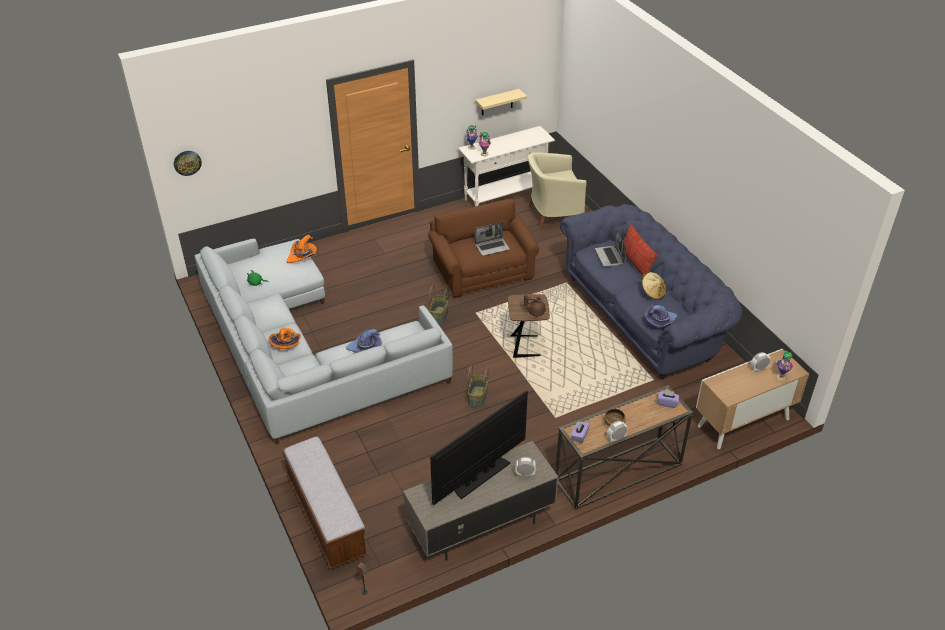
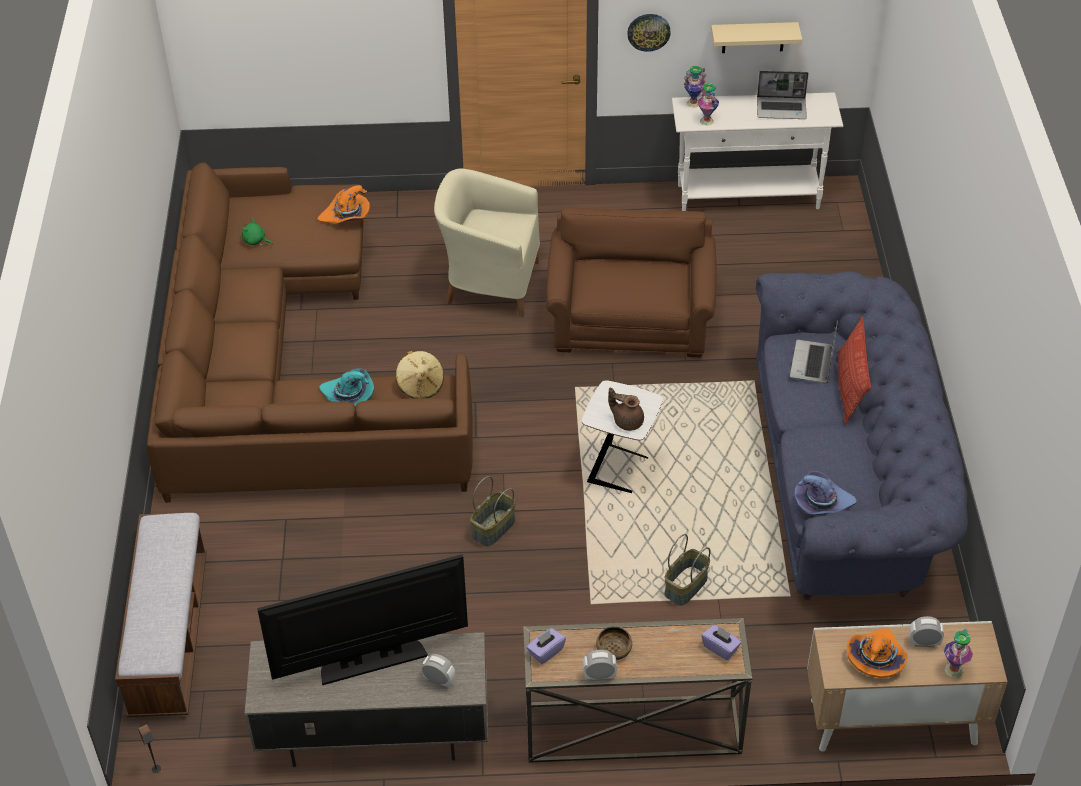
camera: 25 degrees right, 5 degrees up
wall clock [174,151,202,176] -> wall clock moved to [627,14,671,52]
grey sofa [194,239,453,445] -> brown sofa [147,163,473,503]
orange hat [269,328,301,349] -> orange hat moved to [847,628,907,678]
purple hat [346,330,382,353] -> turquoise hat [319,368,374,407]
basket [429,285,449,325] -> basket moved to [664,534,711,606]
laptop [475,222,510,256] -> laptop moved to [757,71,809,119]
brown side table [508,294,550,358] -> white side table [582,380,663,493]
beige armchair [528,152,587,229] -> beige armchair moved to [434,168,540,317]
beige hat [642,272,666,300] -> beige hat moved to [396,351,444,399]

